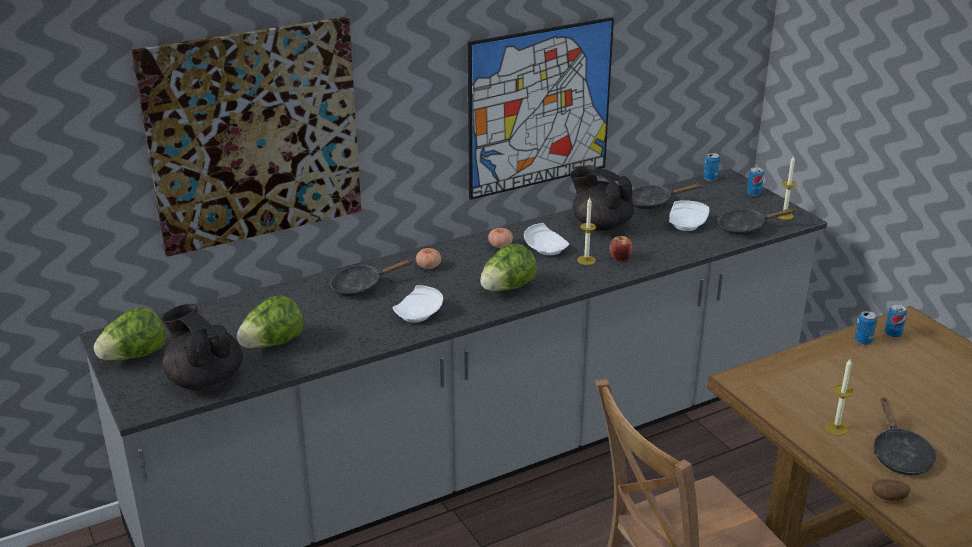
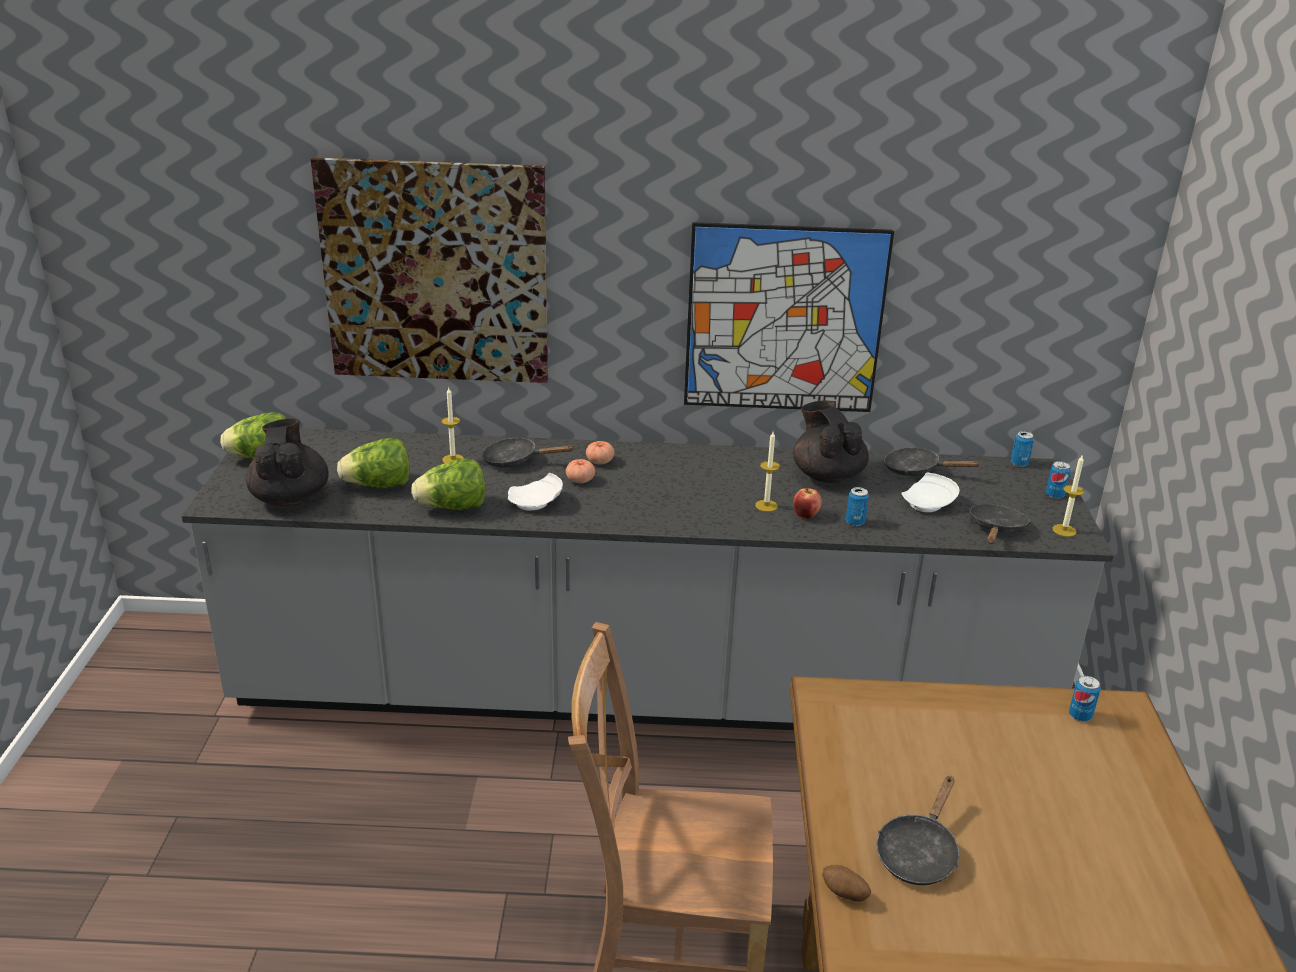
camera: 30 degrees right, 0 degrees up
lettuce [480,243,537,291] -> lettuce moved to [411,458,485,510]
tomato [488,228,513,248] -> tomato moved to [566,459,595,483]
white plate [524,223,569,255] -> none
black frying pan [718,208,797,235] -> black frying pan turned 90 degrees clockwise [969,504,1030,544]
candle [825,359,854,435] -> candle moved to [442,388,463,463]
can [855,311,877,345] -> can moved to [846,487,869,526]

